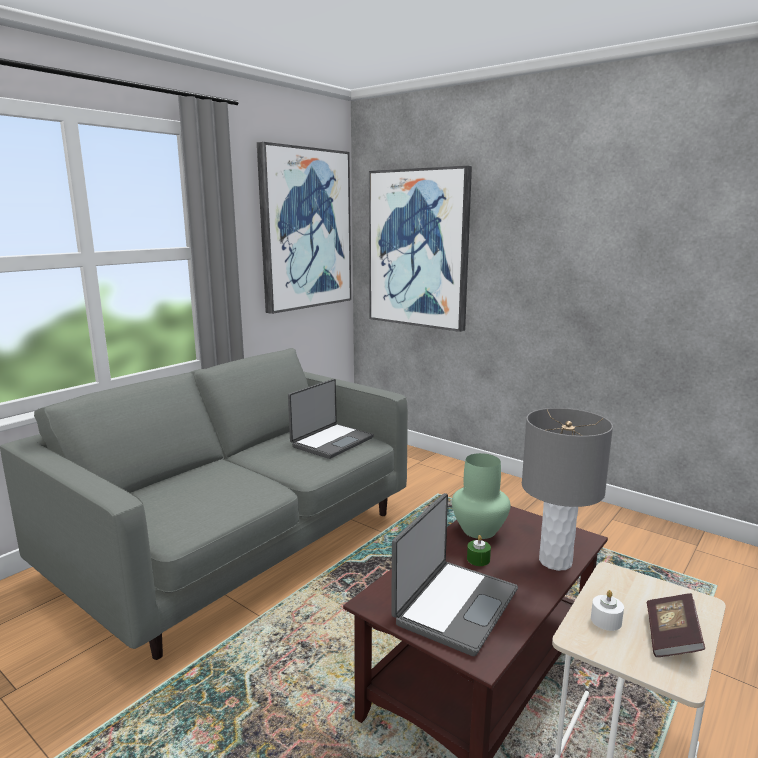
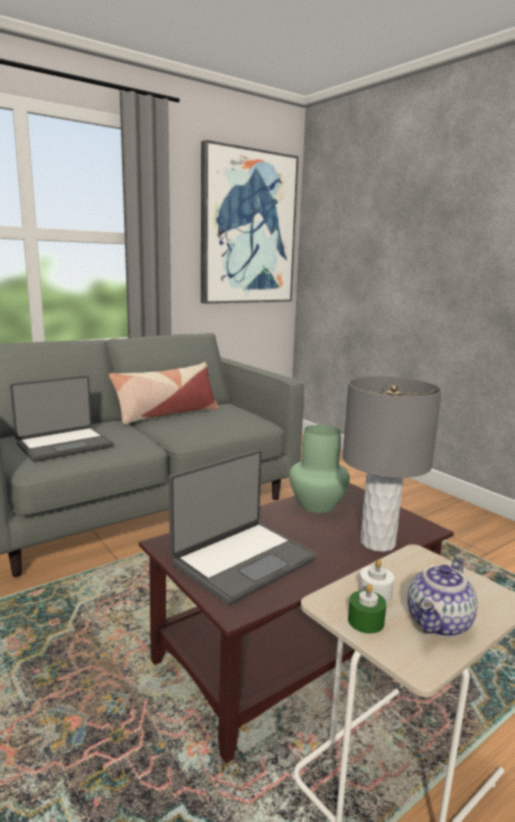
camera: 15 degrees right, 0 degrees up
laptop [288,379,374,459] -> laptop moved to [10,375,113,462]
picture [369,166,472,332] -> none
green candle [467,535,491,566] -> green candle moved to [348,584,387,634]
book [647,593,705,657] -> teapot [407,558,478,637]
none -> pillow [109,362,219,425]

